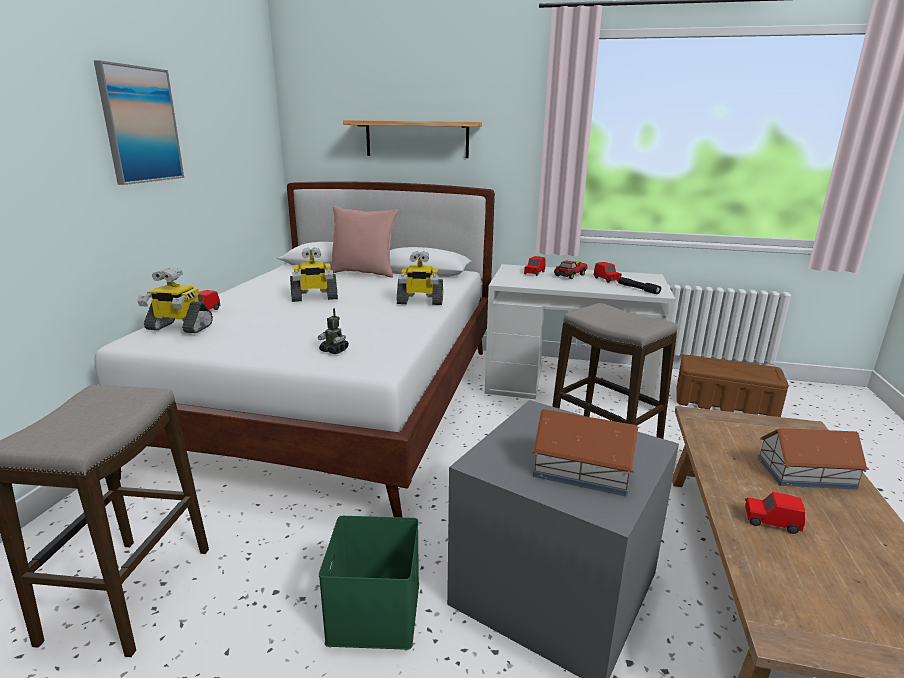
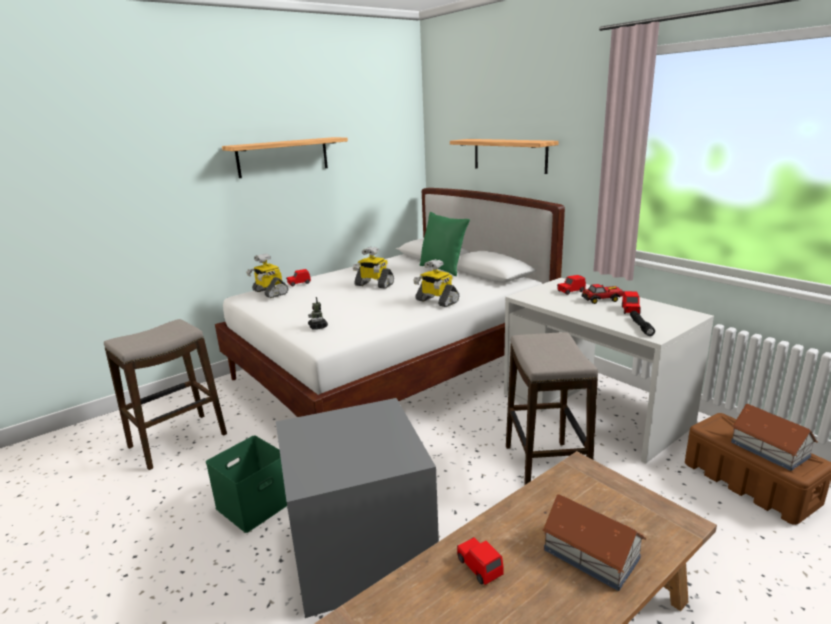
camera: 40 degrees right, 0 degrees up
picture [94,60,184,185] -> shelf [222,137,348,178]
pink pillow [330,206,398,278] -> green pillow [420,212,470,276]
toy house [532,409,638,496] -> toy house moved to [731,404,818,471]

